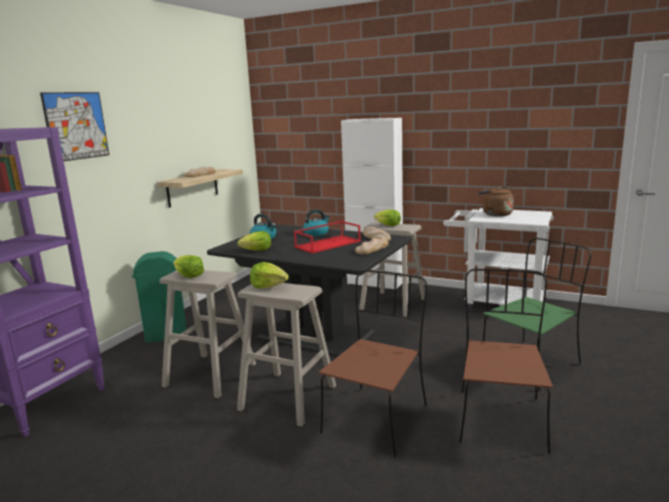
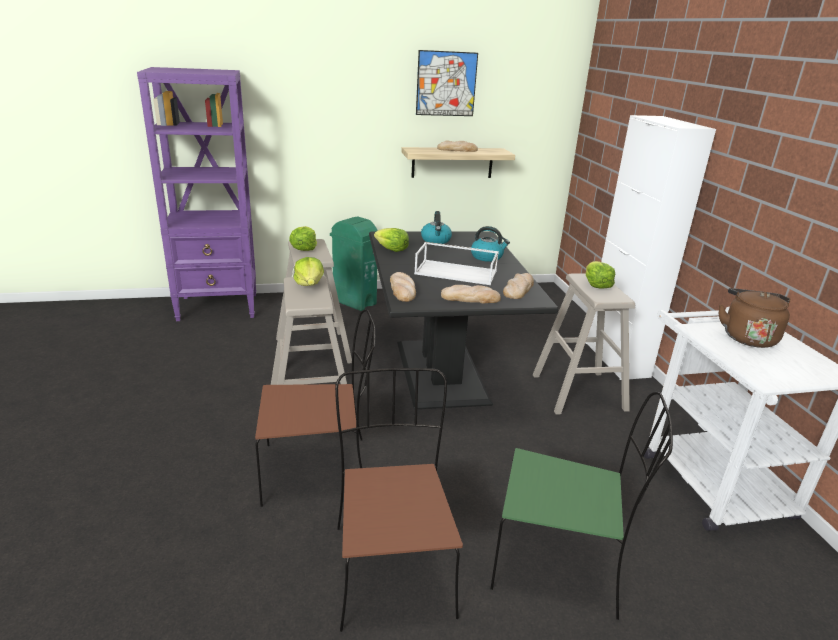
camera: 50 degrees right, 10 degrees up
picture [40,92,109,161] -> picture moved to [416,50,478,116]
red tray [294,221,361,254] -> white tray [414,242,499,285]
brown chair [459,269,553,454] -> brown chair turned 75 degrees counterclockwise [335,368,463,632]
none -> bread [390,272,416,302]

